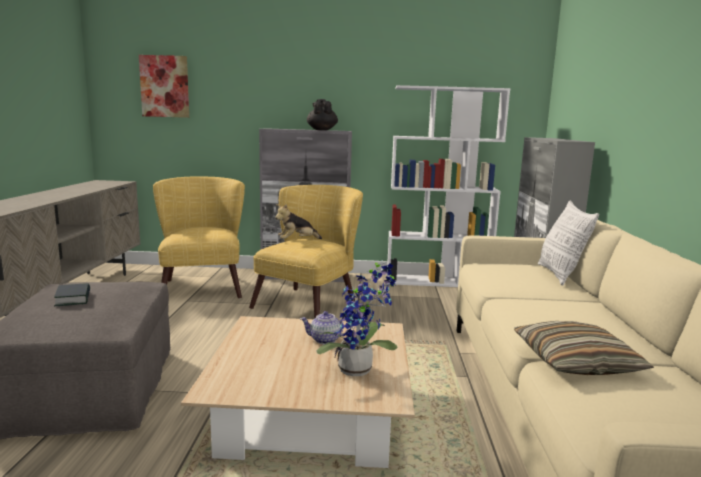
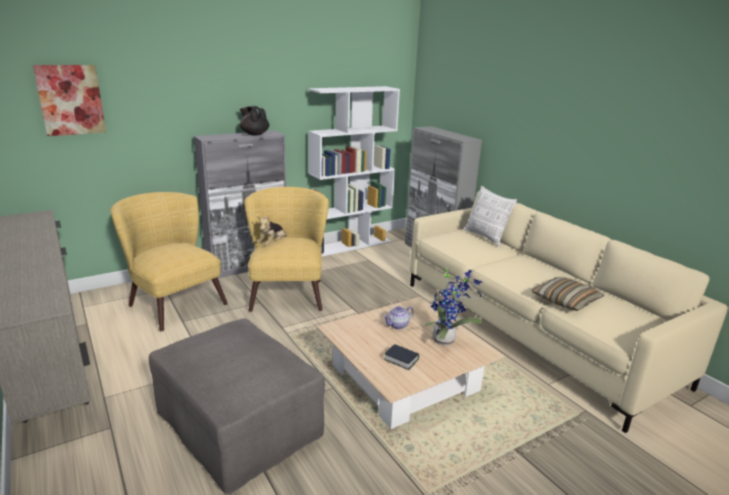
camera: 35 degrees left, 10 degrees up
book [54,283,90,306] -> book moved to [384,344,419,370]

